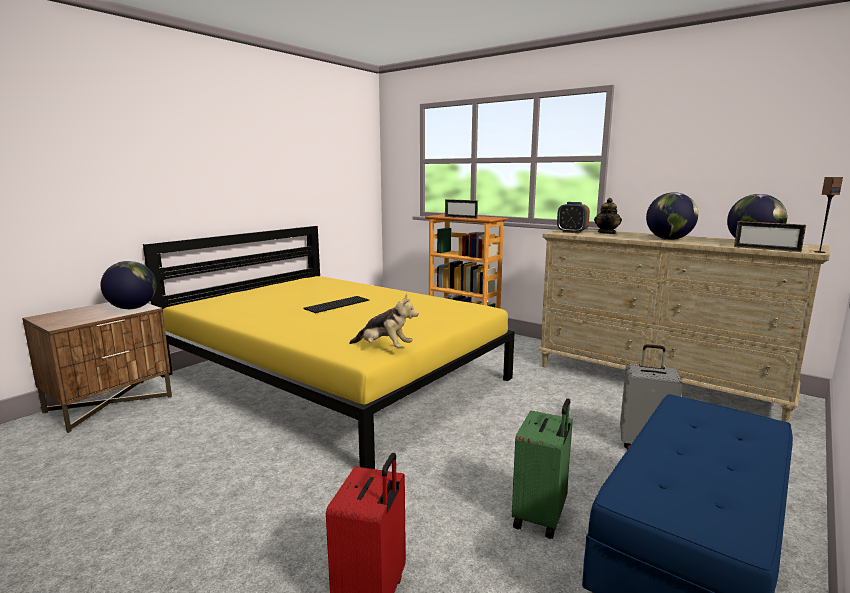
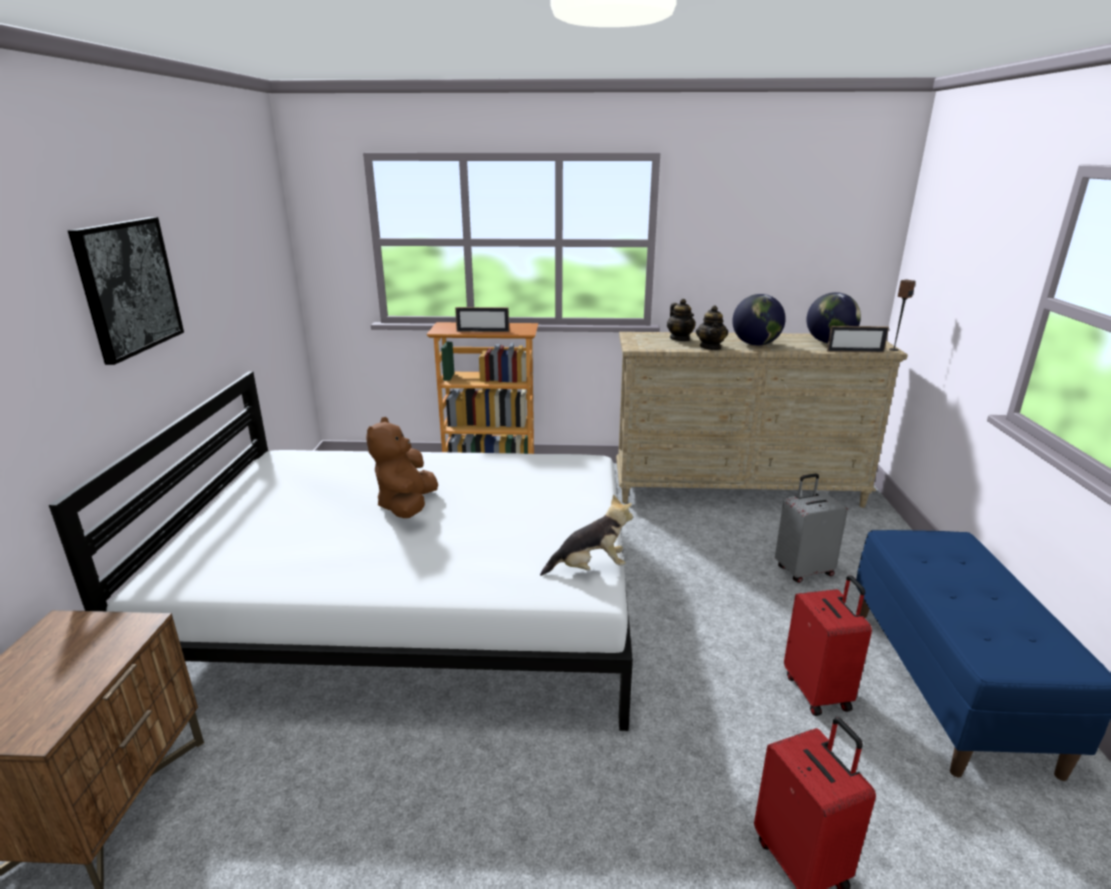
camera: 35 degrees left, 10 degrees up
globe [101,261,157,309] -> none
yellow bed [143,226,515,469] -> white bed [49,371,633,731]
keyboard [304,296,369,313] -> brown plush toy [366,417,438,518]
green suitcase [512,398,573,539] -> red suitcase [784,575,872,716]
alarm clock [557,202,590,233] -> none
none -> picture [68,217,184,365]
none -> teapot [696,305,728,350]

